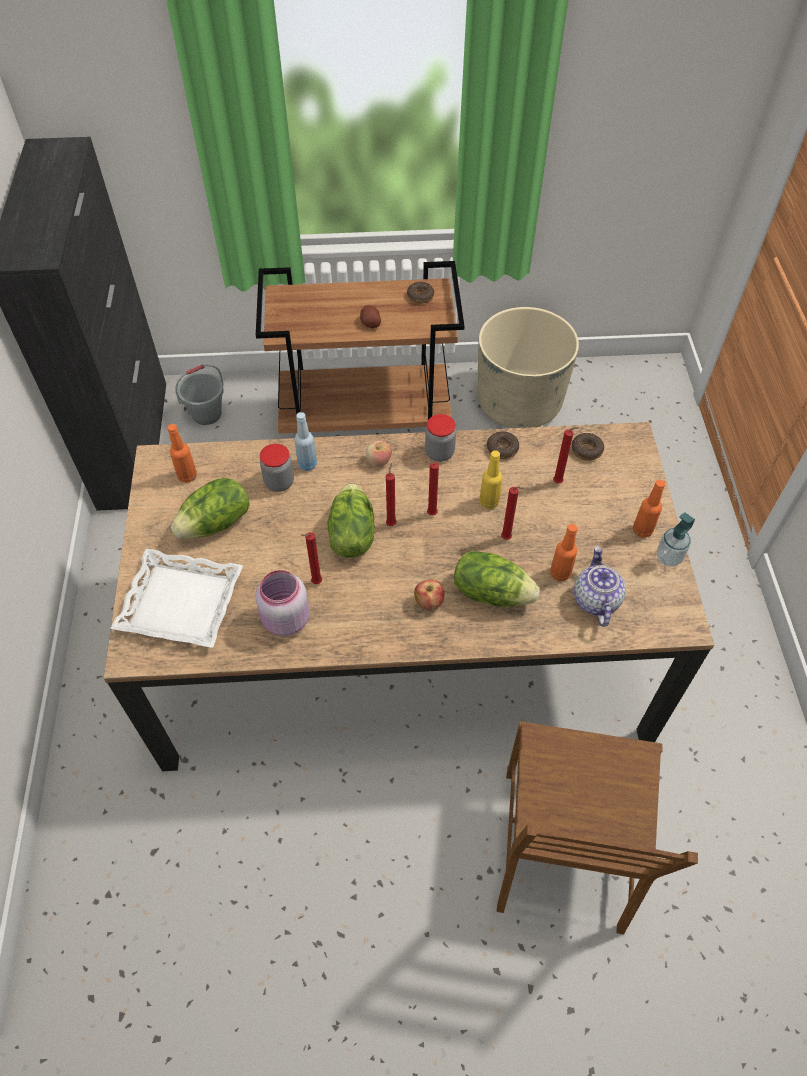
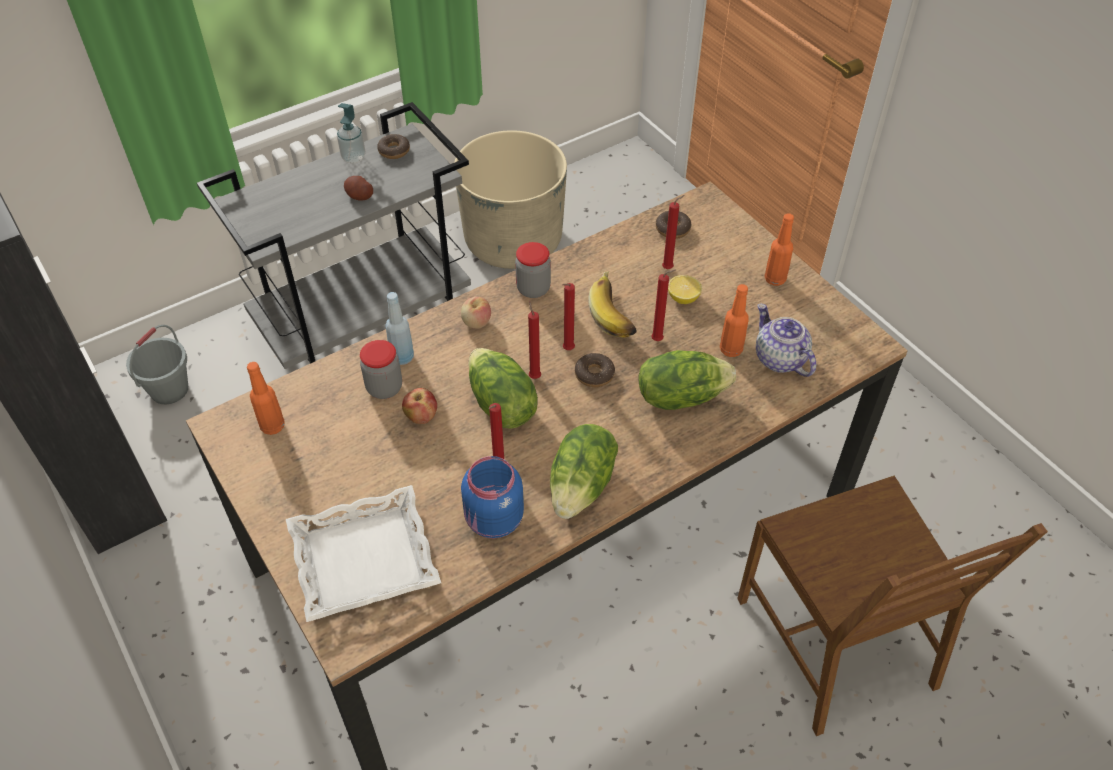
camera: 30 degrees left, 5 degrees down
lettuce [171,478,250,539] -> lettuce moved to [550,424,618,519]
brown cart [256,261,465,434] -> grey cart [197,102,471,369]
pink jar [256,570,310,636] -> blue jar [461,456,524,539]
apple [414,580,445,610] -> apple moved to [402,388,437,424]
yellow bottle [479,450,502,509] -> banana [588,271,637,338]
donut [487,431,519,459] -> donut moved to [575,353,615,387]
soap dispenser [657,512,695,567] -> soap dispenser moved to [337,103,366,163]
none -> lemon [668,275,702,304]

